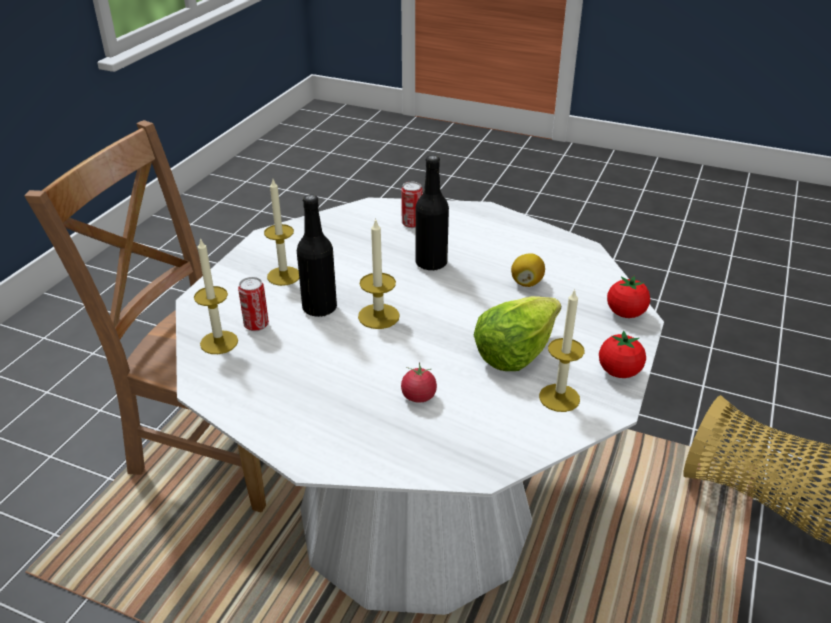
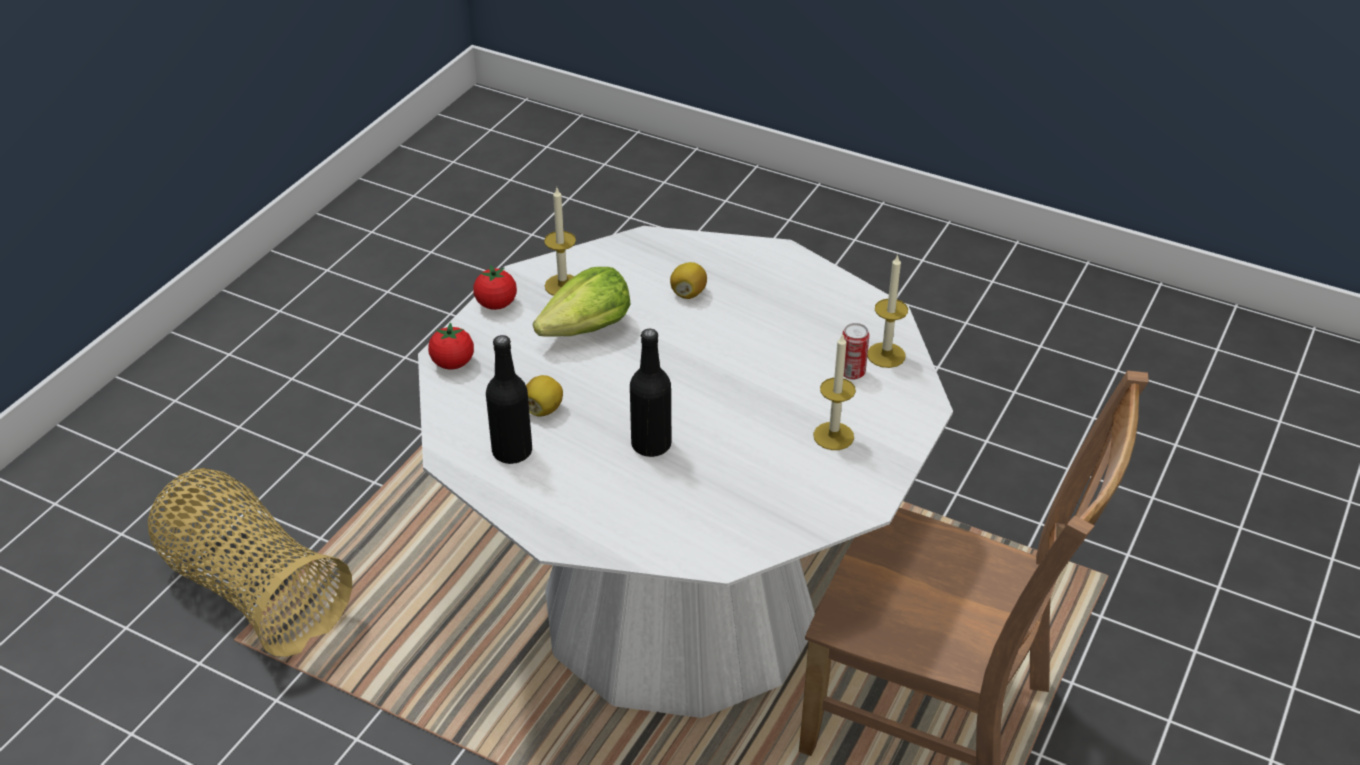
camera: 175 degrees left, 5 degrees up
black bottle [297,194,337,317] -> black bottle moved to [486,335,532,464]
candle [358,218,400,329] -> none
can [401,182,422,228] -> none
tomato [401,363,437,403] -> lemon [670,262,707,299]

